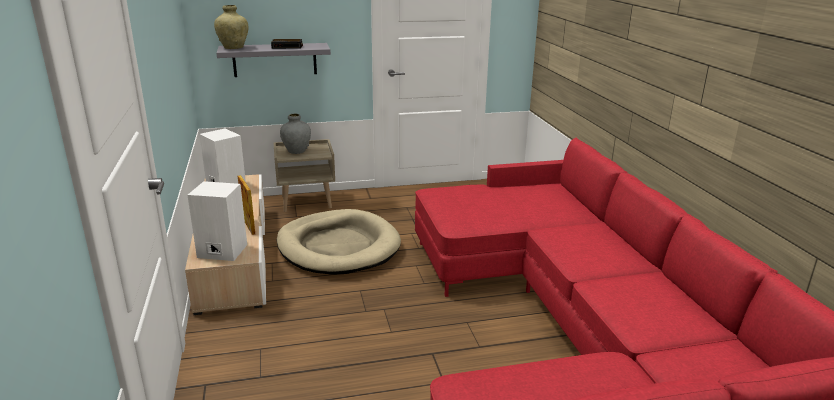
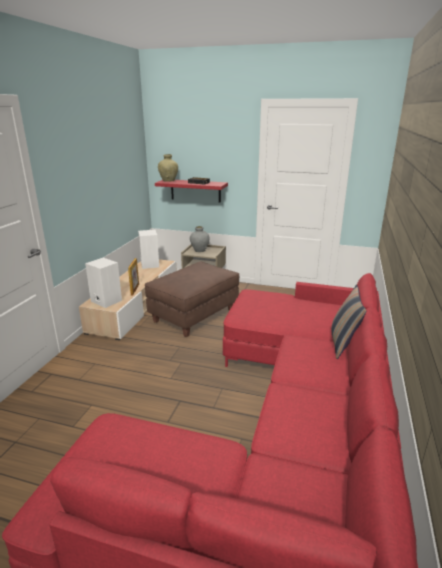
camera: 30 degrees right, 0 degrees up
grey shelf [216,43,331,77] -> red shelf [155,180,228,203]
beige dog bed [277,209,401,275] -> brown ottoman [145,262,239,337]
none -> pillow [331,285,366,359]

